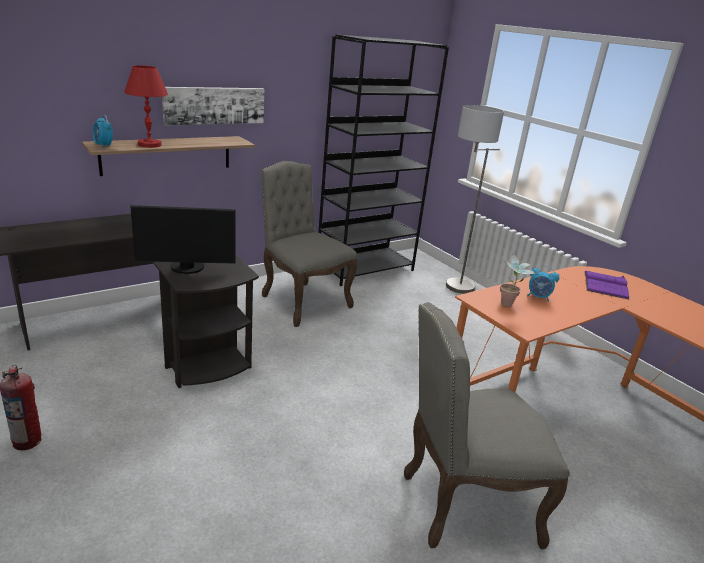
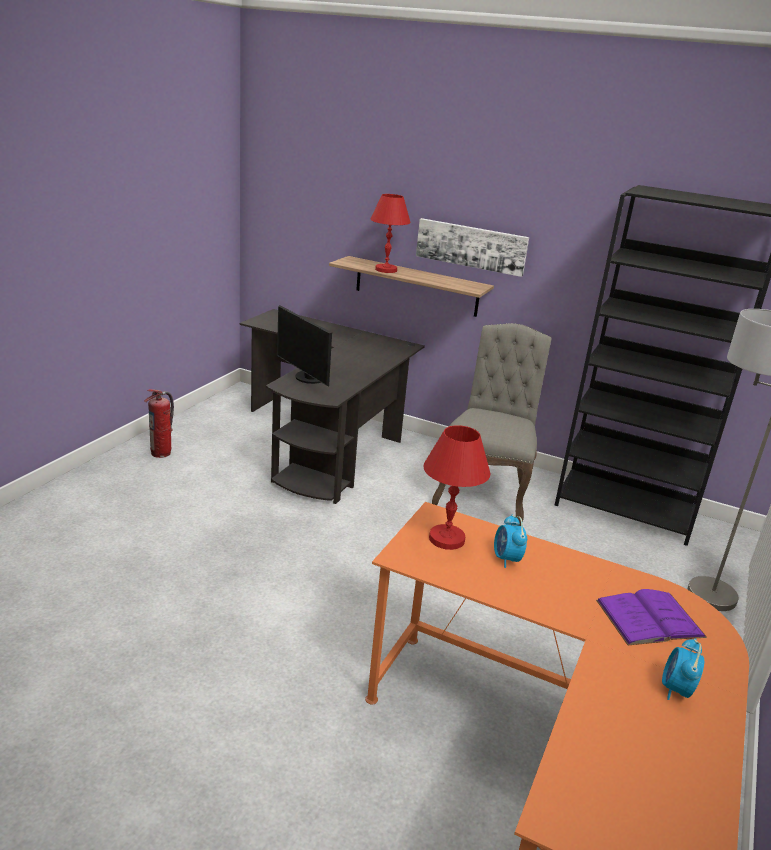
camera: 60 degrees right, 0 degrees up
alarm clock [93,115,113,149] -> alarm clock moved to [662,638,704,700]
grey chair [404,302,570,549] -> none
potted plant [500,253,535,307] -> red table lamp [423,425,490,550]

